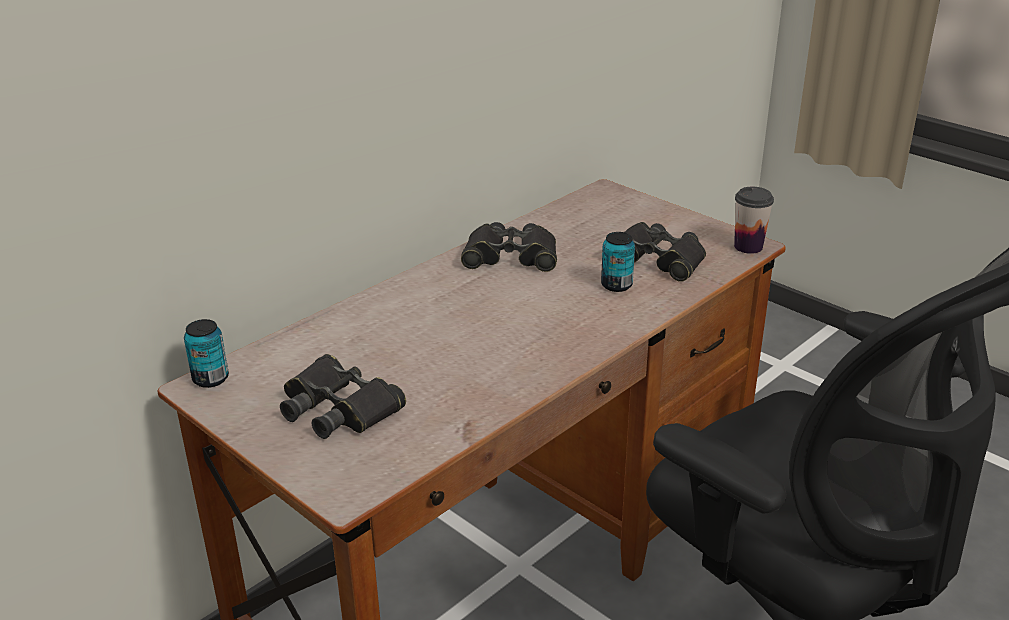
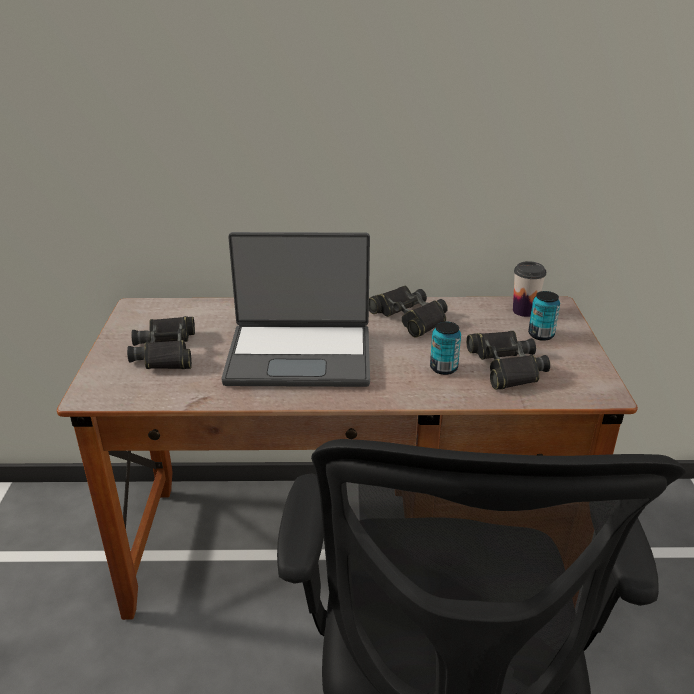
camera: 45 degrees right, 0 degrees up
can [184,319,229,388] -> can moved to [528,291,560,341]
cup [734,187,774,254] -> cup moved to [513,261,546,317]
none -> laptop [221,232,370,387]

